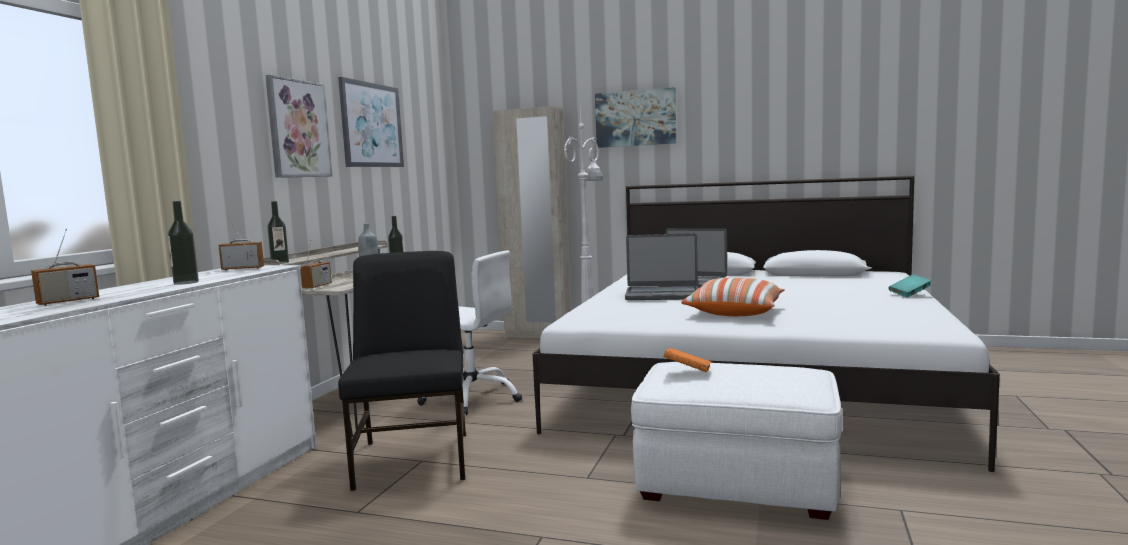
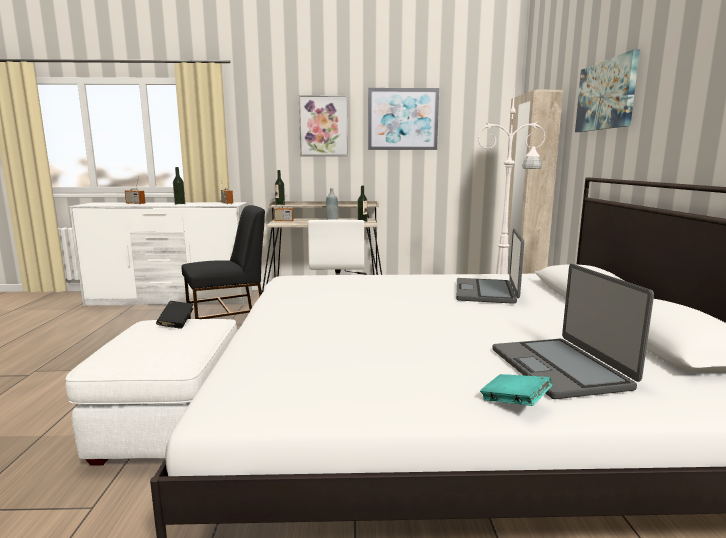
camera: 70 degrees right, 5 degrees up
laptop [625,233,699,300] -> laptop moved to [492,264,654,399]
orange book [663,348,711,372] -> black book [156,301,194,329]
pillow [681,278,785,316] -> none

